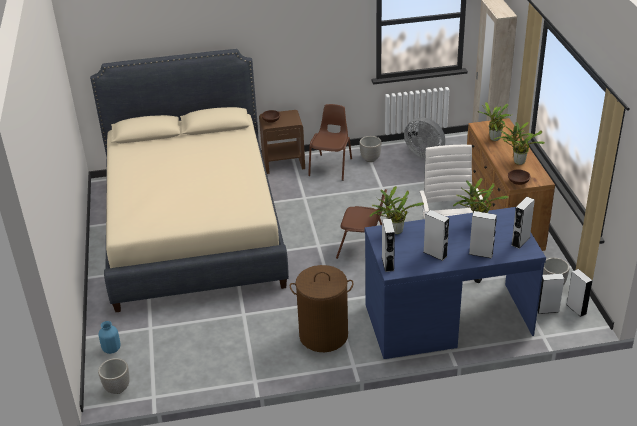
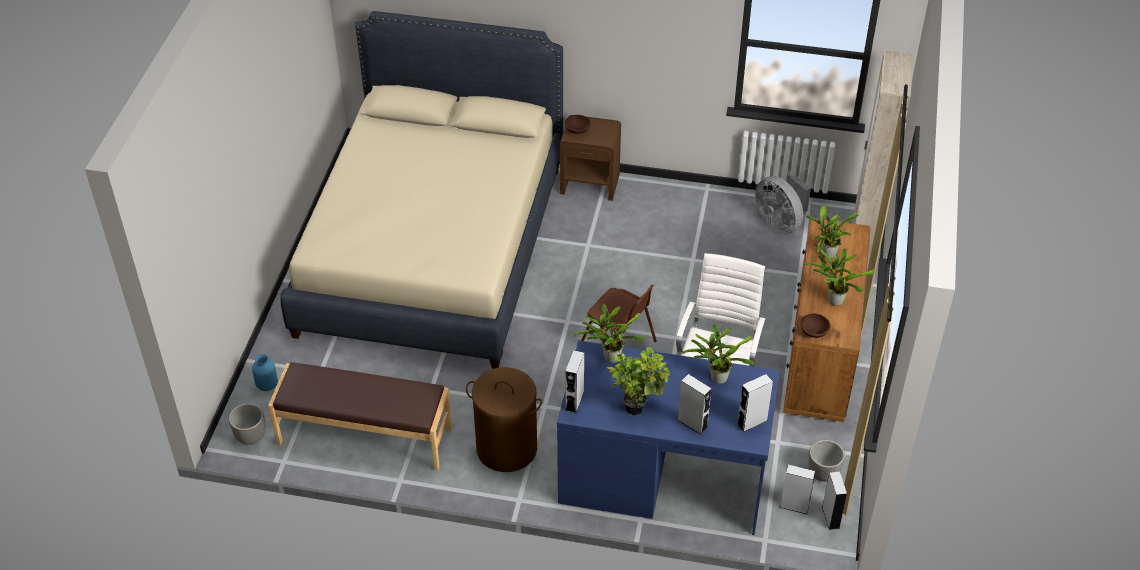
camera: 20 degrees right, 10 degrees up
brown chair [308,104,352,181] -> none
planter [359,136,381,162] -> none
grey speaker [424,210,449,261] -> potted plant [607,347,670,416]
none -> brown bench [268,362,452,471]

